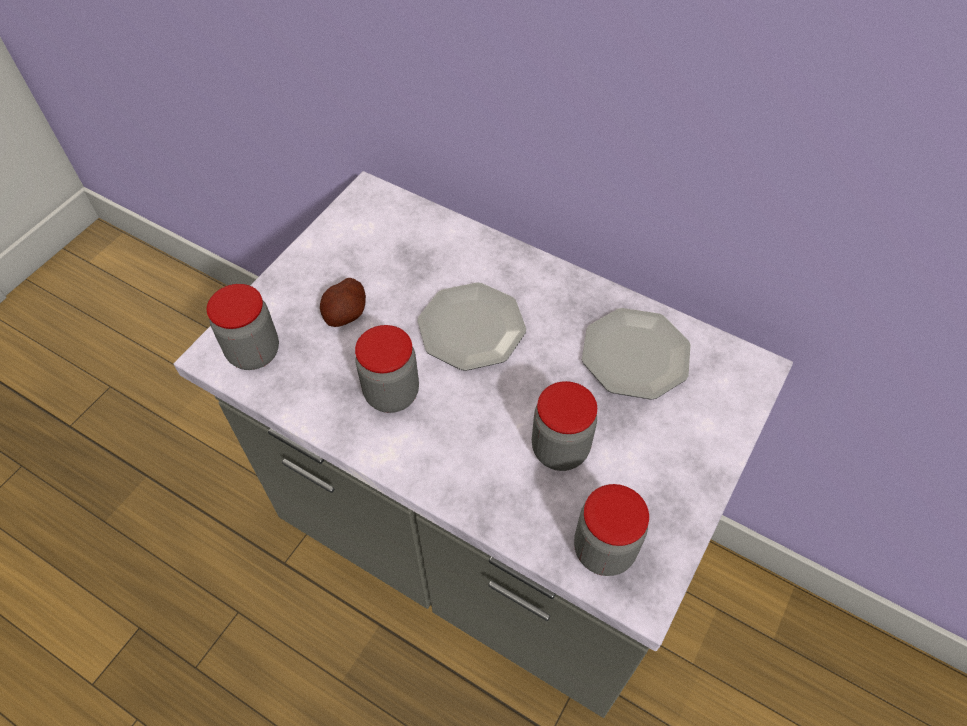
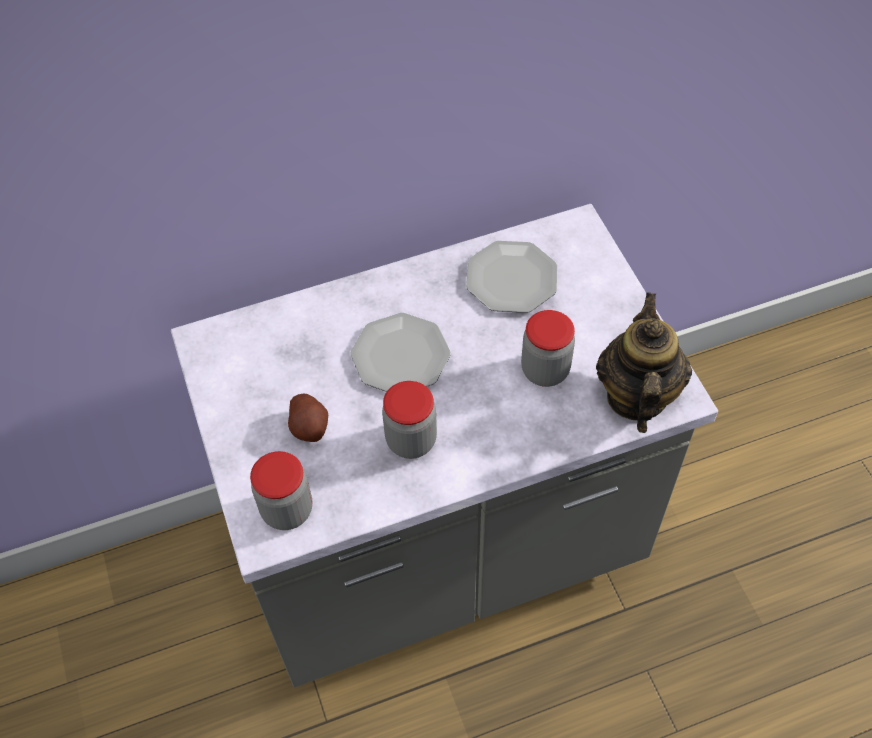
camera: 50 degrees left, 0 degrees up
jar [574,484,649,576] -> teapot [596,292,692,433]

